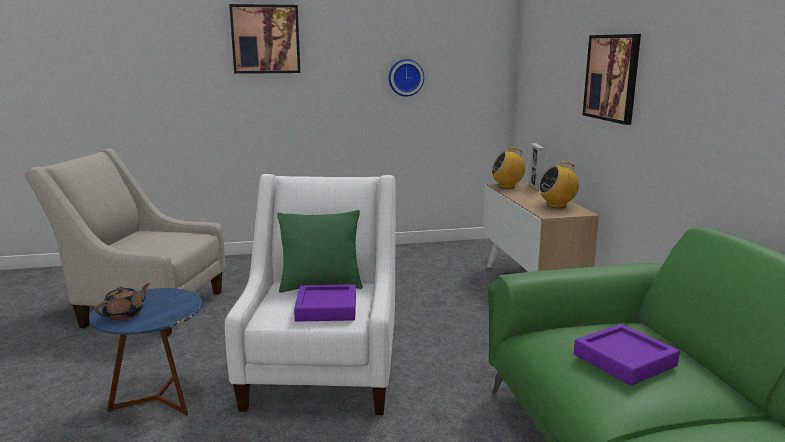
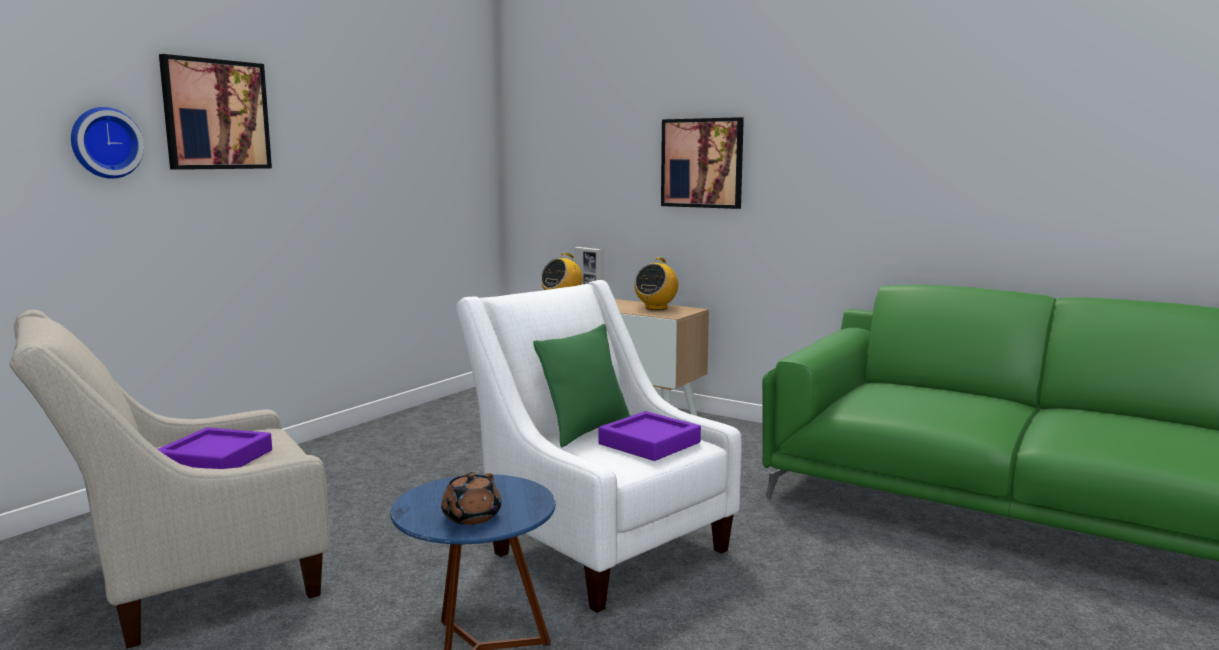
camera: 45 degrees left, 5 degrees down
brown teapot [94,283,150,320] -> brown teapot turned 150 degrees counterclockwise [441,472,501,525]
wall clock [389,59,424,97] -> wall clock moved to [71,107,144,179]
purple tray [574,324,680,386] -> purple tray moved to [158,427,272,469]

